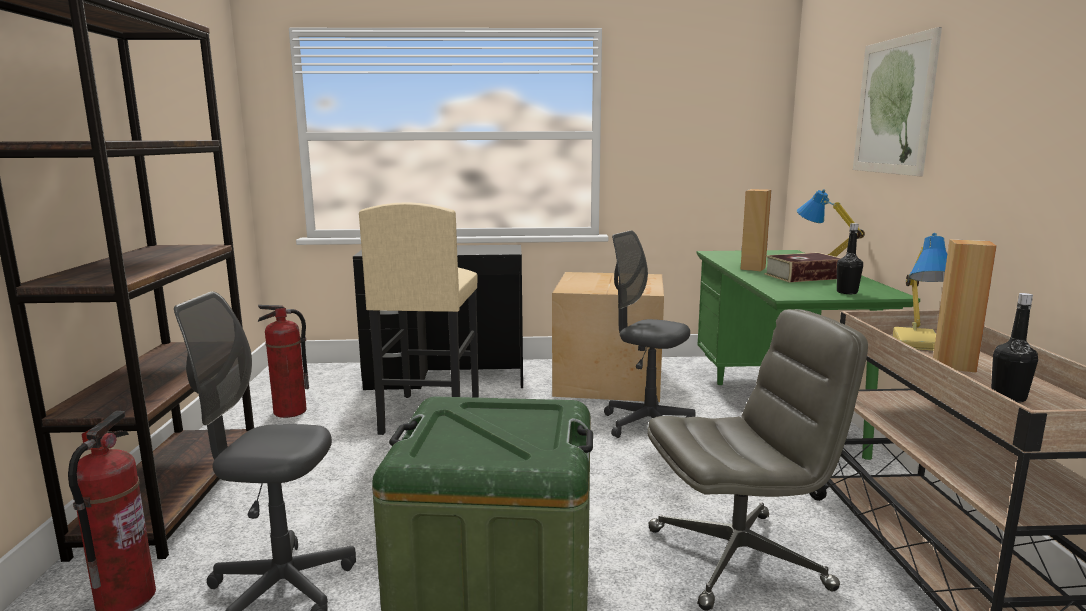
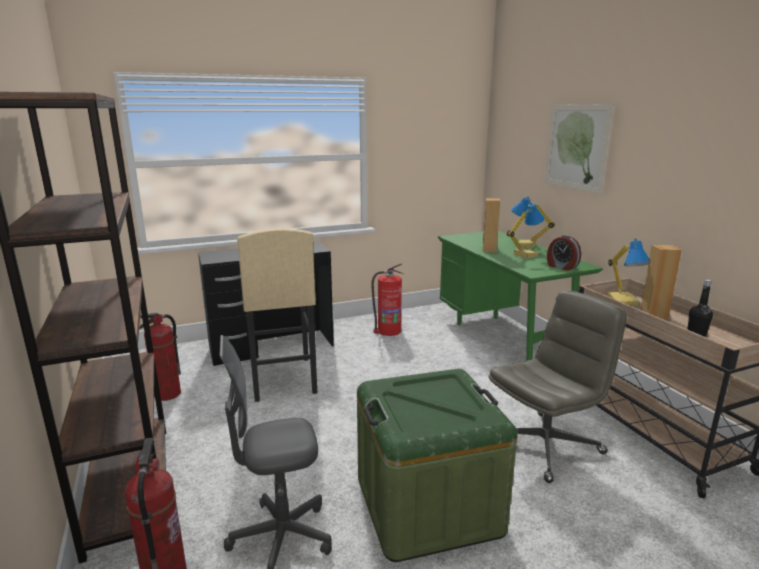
camera: 20 degrees left, 5 degrees up
cardboard box [552,272,664,402] -> fire extinguisher [371,263,405,336]
grey office chair [604,230,696,438] -> none
book [764,252,841,282] -> table lamp [507,202,545,259]
black bottle [837,223,863,294] -> alarm clock [547,235,581,271]

